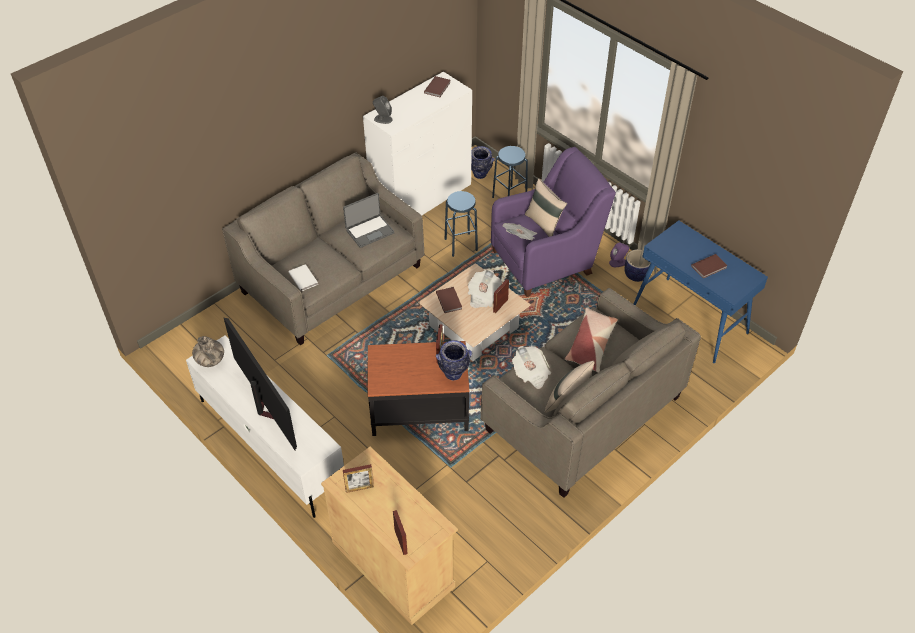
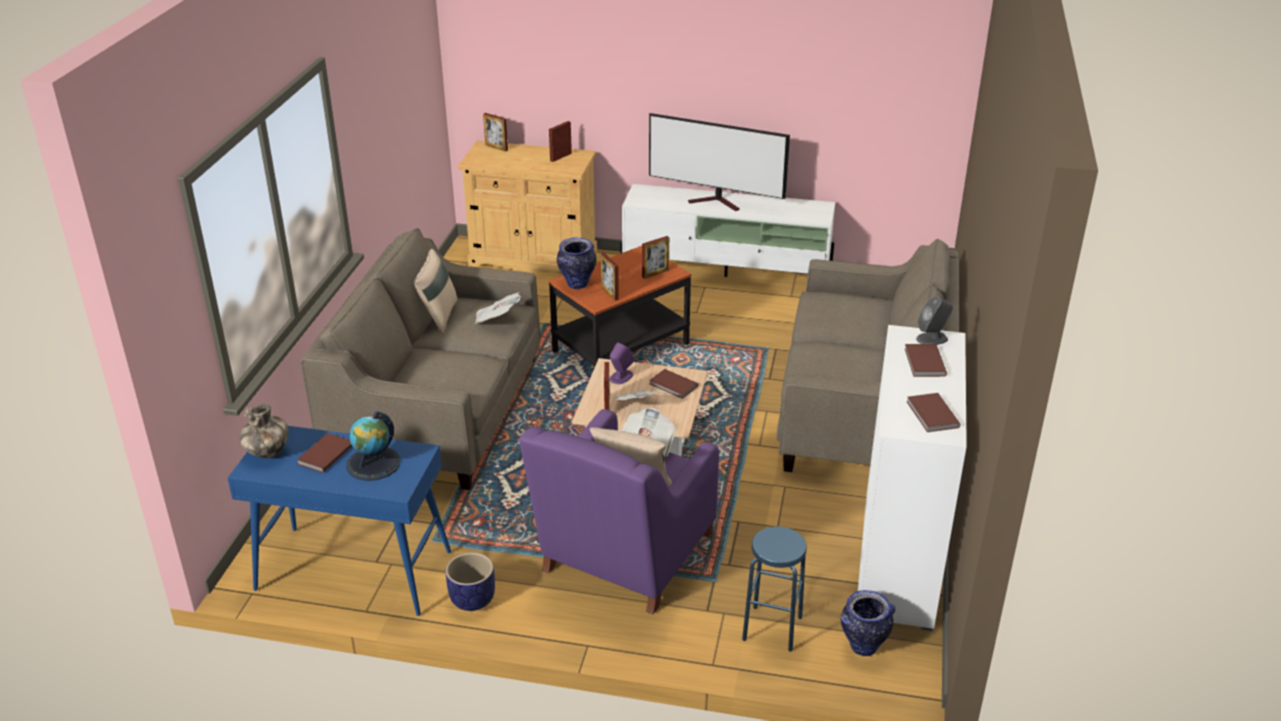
camera: 145 degrees right, 15 degrees down
vase [192,336,224,367] -> vase moved to [239,404,289,458]
white book [288,264,318,291] -> none
laptop [343,193,395,248] -> none
blue stool [444,191,478,257] -> none
pillow [565,308,618,373] -> none
purple speaker [609,242,629,267] -> purple speaker moved to [609,342,634,384]
none -> globe [346,411,400,481]
none -> picture frame [642,236,669,279]
none -> brown book [905,344,947,377]

